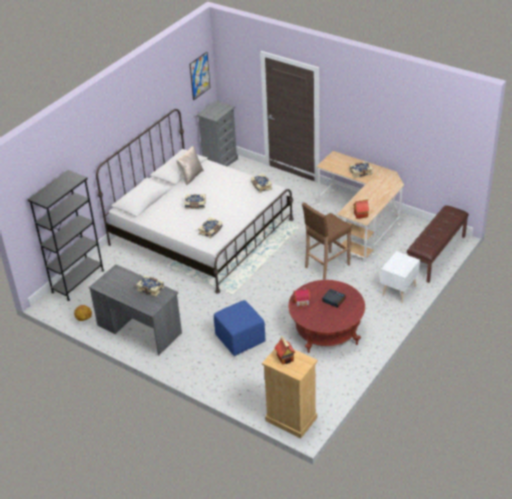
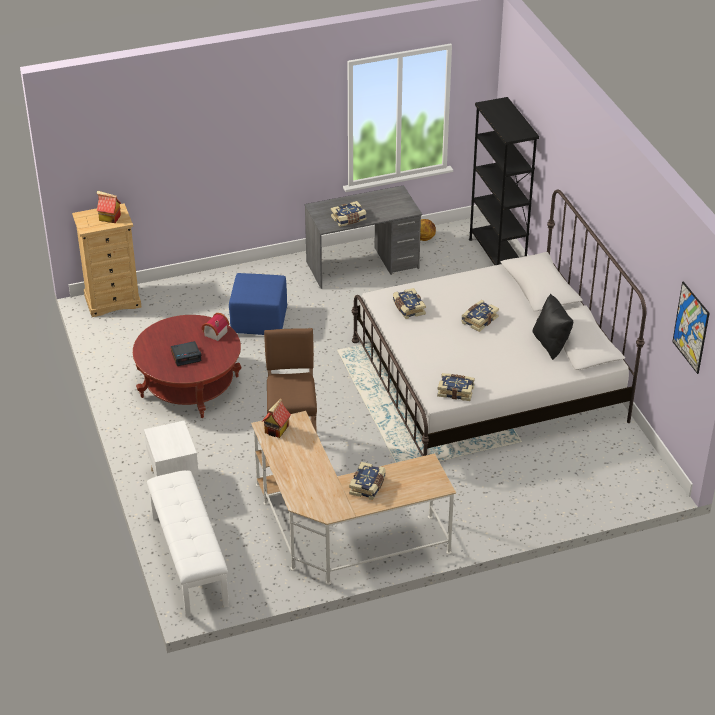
camera: 125 degrees right, 0 degrees up
beige pillow [176,146,204,185] -> black pillow [532,294,573,360]
grey dresser [197,100,238,167] -> none
brown bench [407,205,469,283] -> white bench [147,470,229,617]

